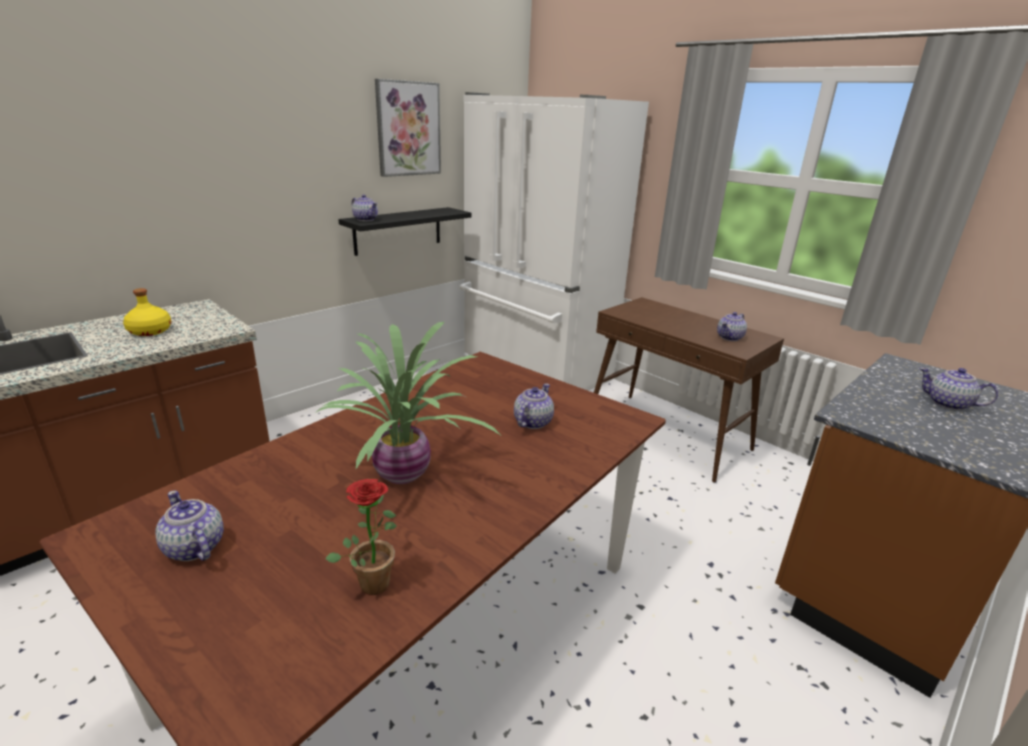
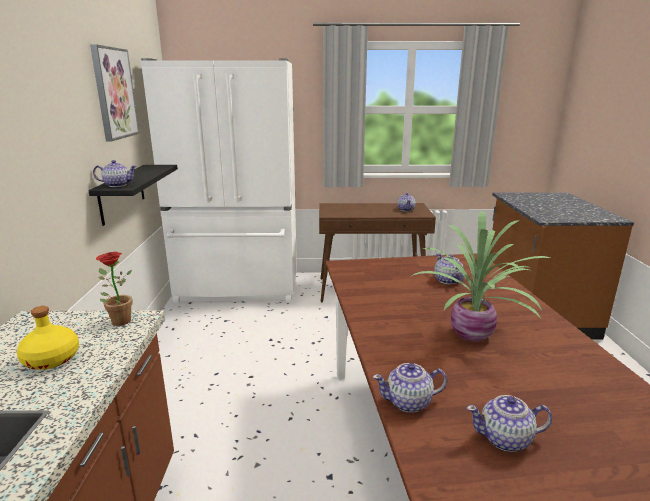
camera: 45 degrees left, 5 degrees down
potted plant [325,479,397,595] -> potted plant moved to [96,252,132,326]
teapot [919,368,998,410] -> teapot moved to [373,363,447,413]

